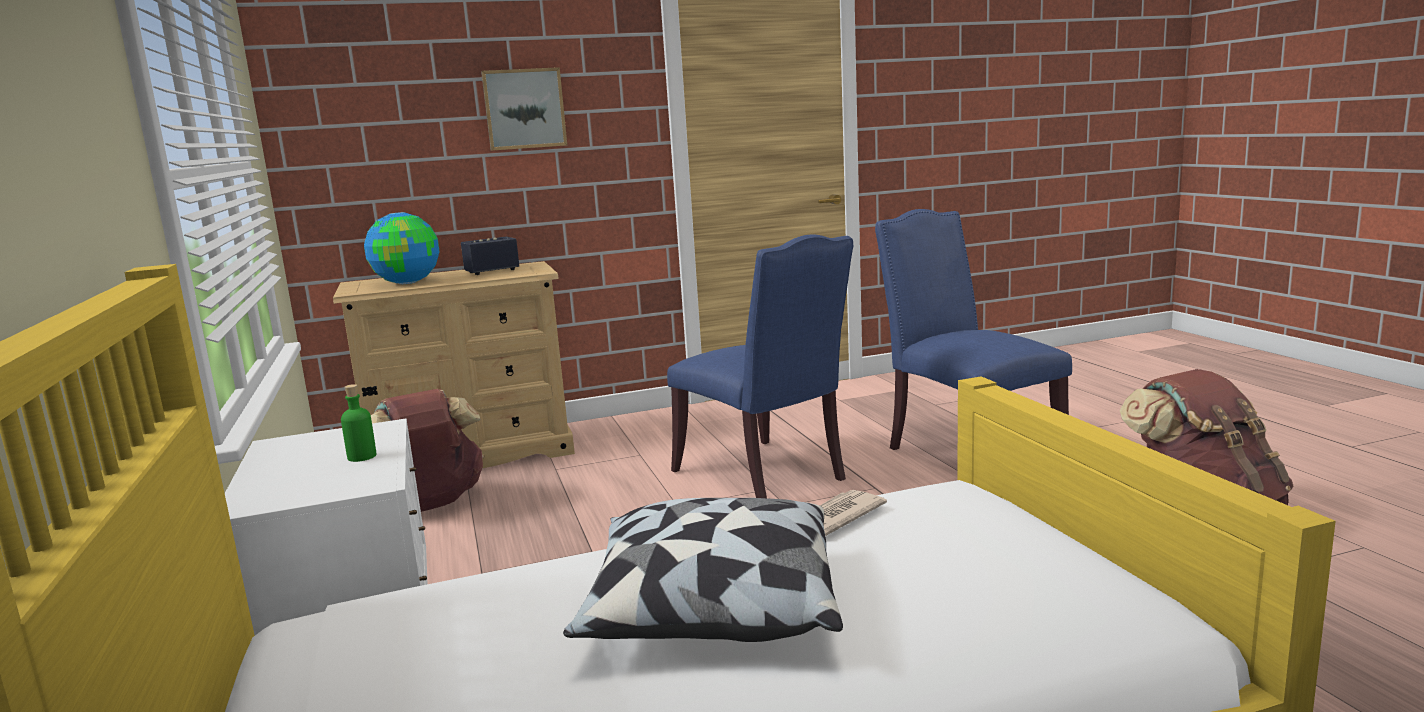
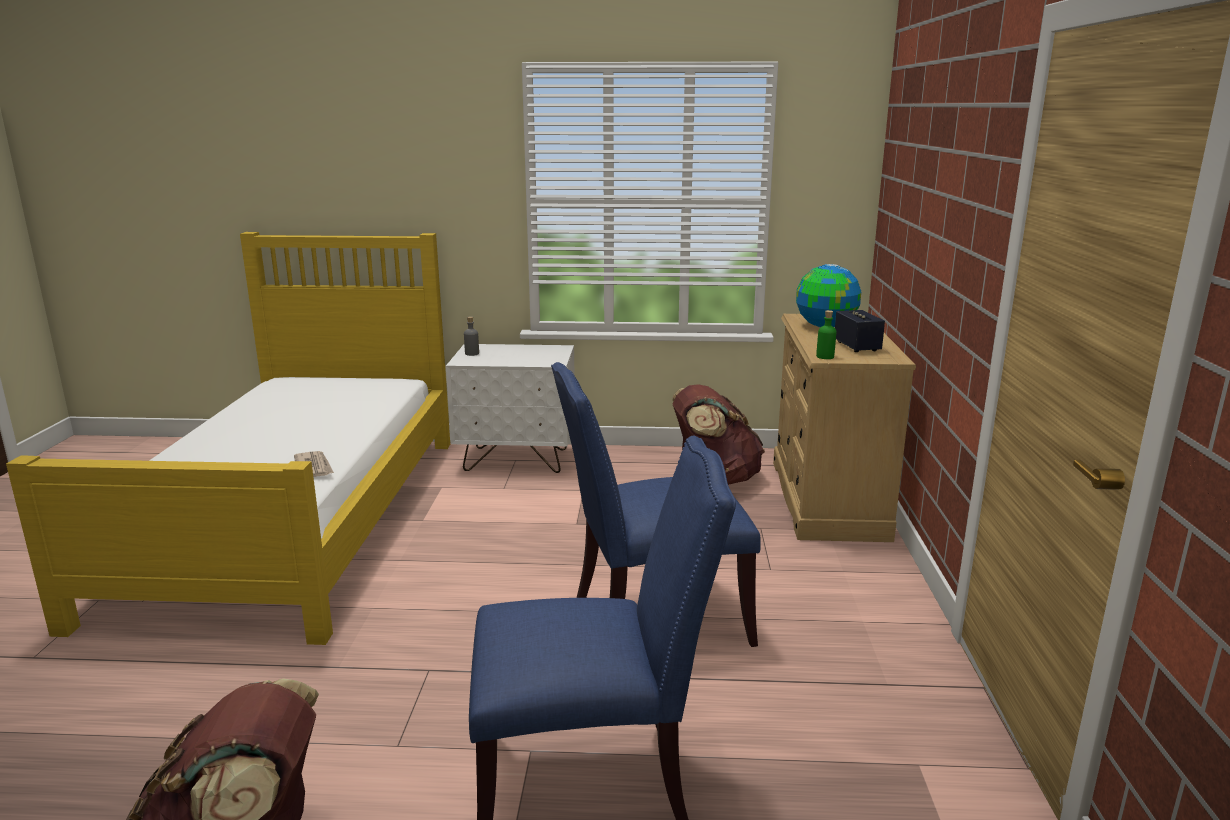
camera: 110 degrees right, 5 degrees up
green bottle [341,384,376,462] -> green bottle moved to [816,310,836,359]
picture [481,67,567,151] -> none
pillow [563,498,843,642] -> none
none -> grey bottle [464,316,479,356]

